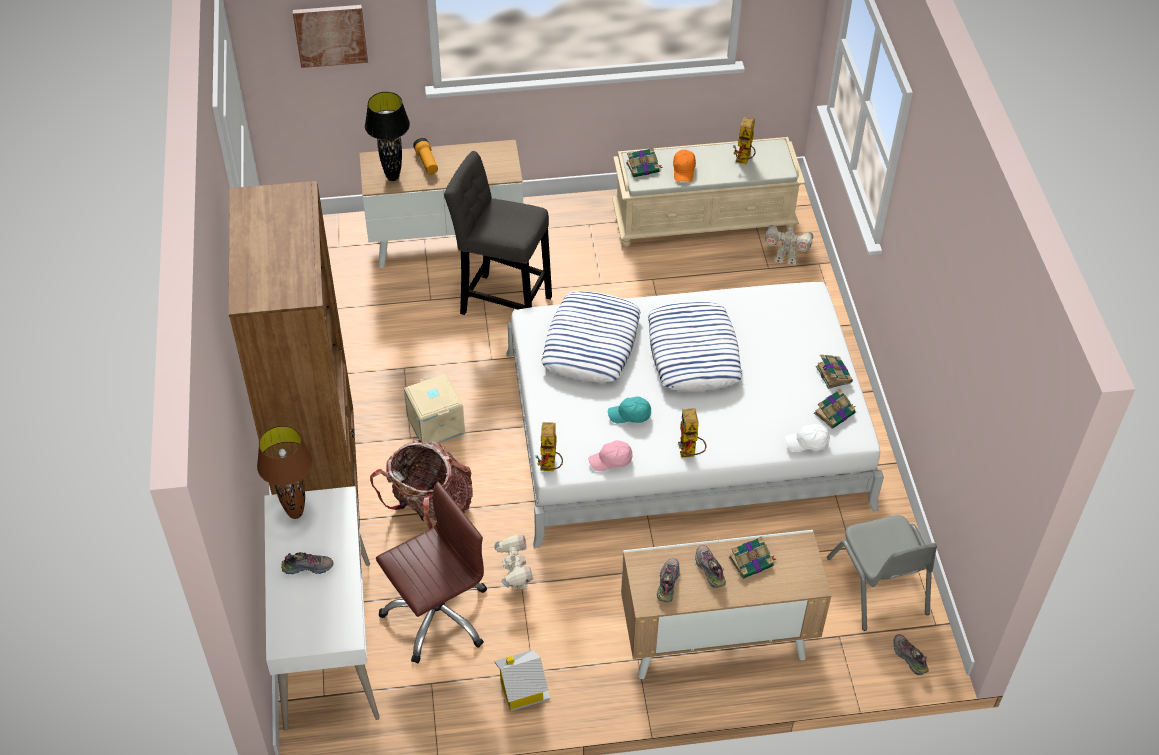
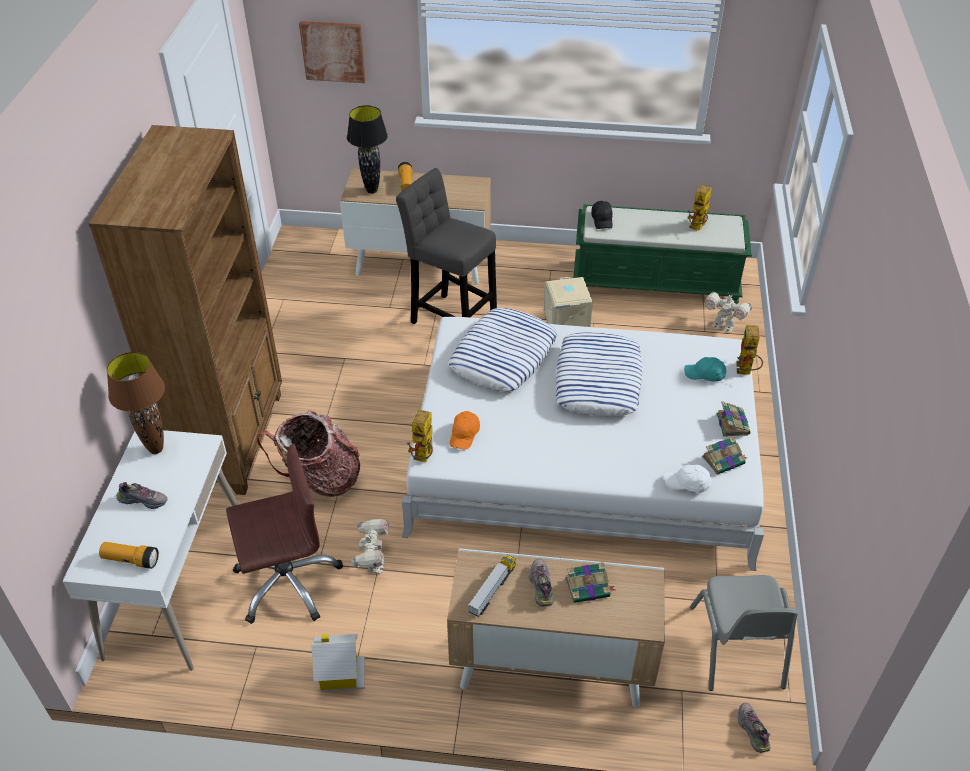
camera: 15 degrees right, 5 degrees down
beige storage box [404,374,465,443] -> beige storage box moved to [544,277,593,327]
pink cap [588,440,633,471] -> none
turquoise cap [608,397,651,423] -> turquoise cap moved to [684,357,726,382]
beige bench [612,137,805,247] -> green bench [573,204,752,304]
book [626,148,663,177] -> black cap [591,201,613,229]
shoe [657,558,680,603] -> toy truck [468,555,516,617]
orange cap [673,150,696,182] -> orange cap moved to [449,411,480,450]
toy robot [678,408,706,458] -> toy robot moved to [736,325,763,375]
none -> flashlight [99,542,159,569]

